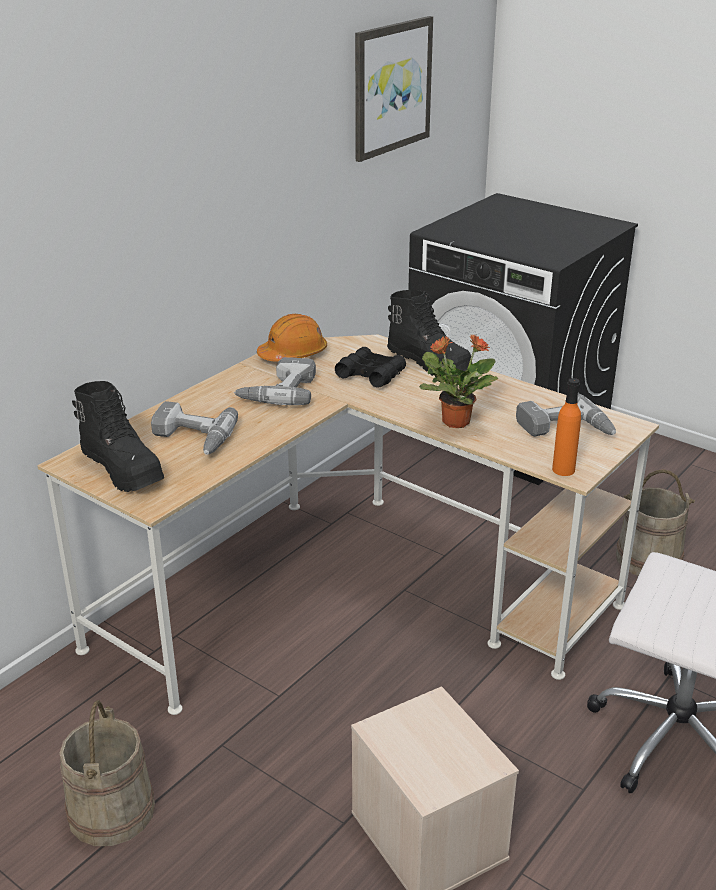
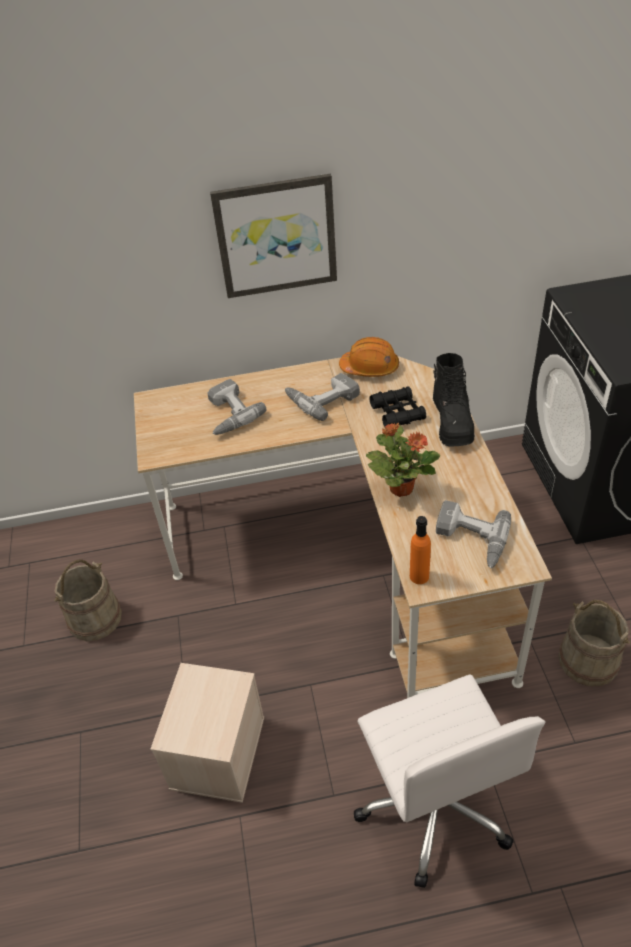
camera: 45 degrees right, 15 degrees up
black boot [72,381,164,492] -> none
picture [355,16,433,162] -> picture moved to [210,174,337,298]

